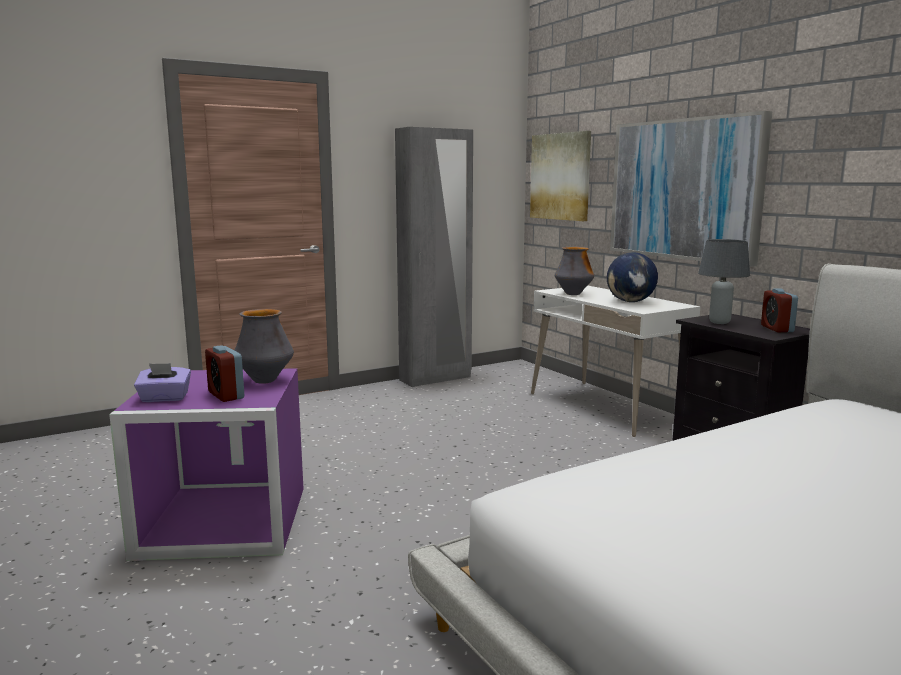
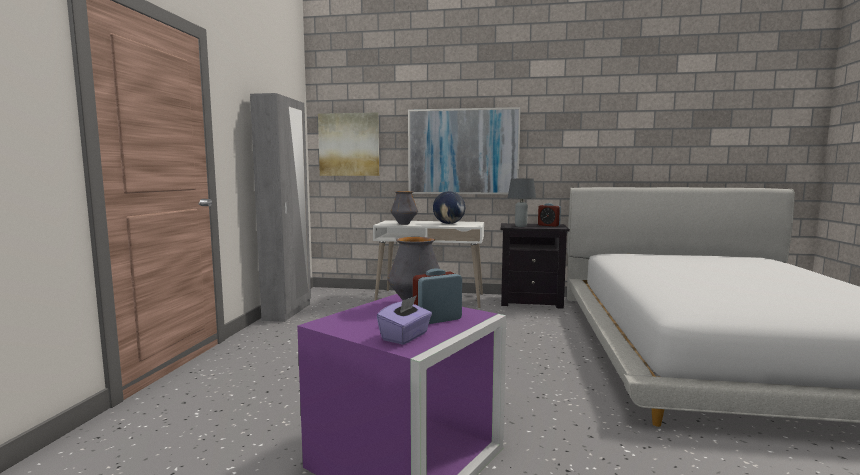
camera: 50 degrees left, 5 degrees down
alarm clock [205,345,244,402] -> alarm clock turned 150 degrees clockwise [413,268,462,324]

